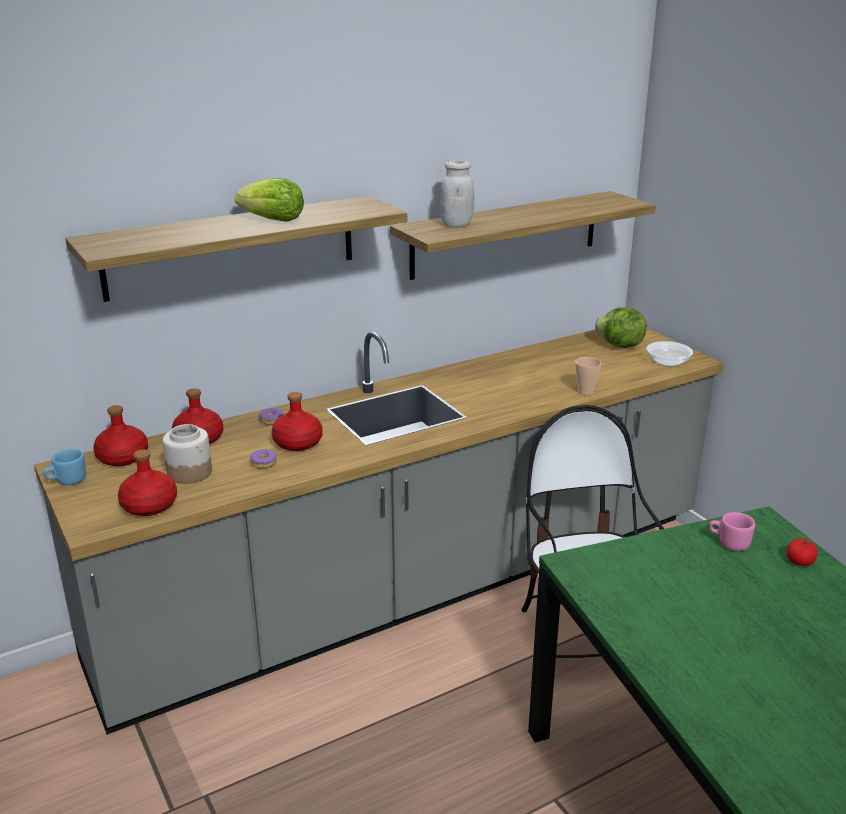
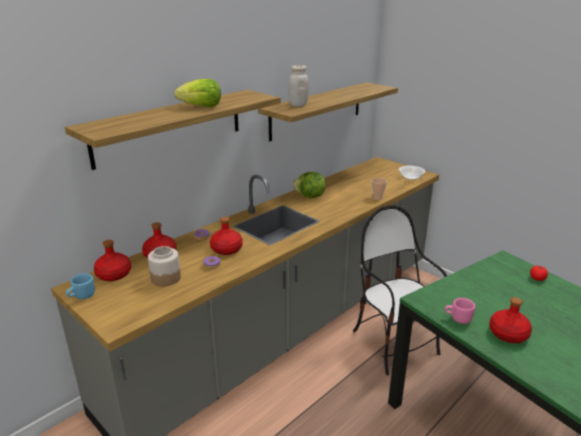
camera: 15 degrees left, 0 degrees up
red bottle [118,449,177,516] -> red bottle moved to [489,297,532,343]
lettuce [595,307,647,348] -> lettuce moved to [293,172,326,198]
pink mug [709,512,755,551] -> pink mug moved to [445,298,475,324]

